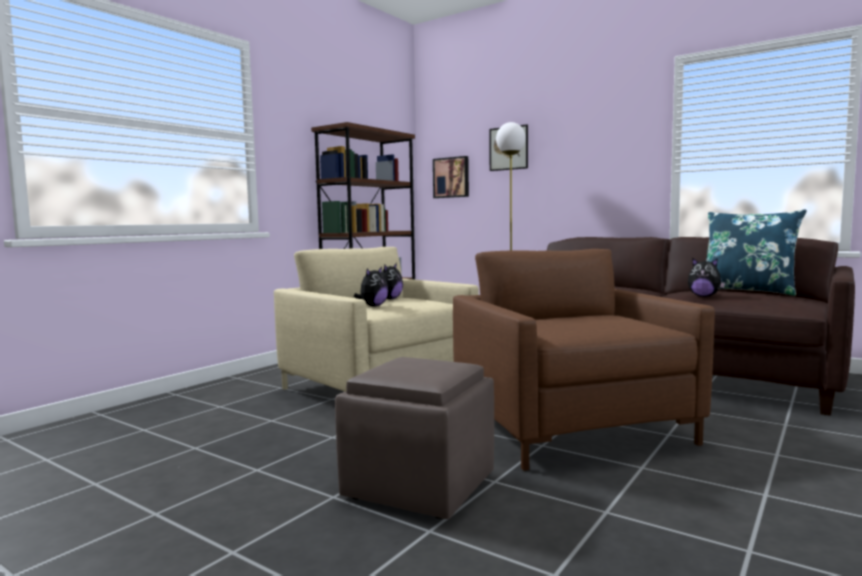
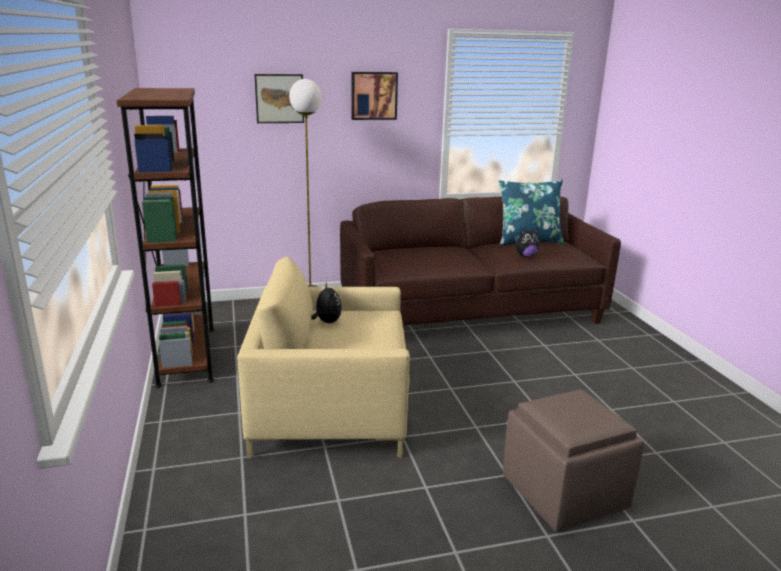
camera: 50 degrees left, 15 degrees up
plush toy [354,267,389,307] -> none
picture [433,156,469,198] -> picture moved to [352,72,398,120]
brown armchair [453,249,715,471] -> none

